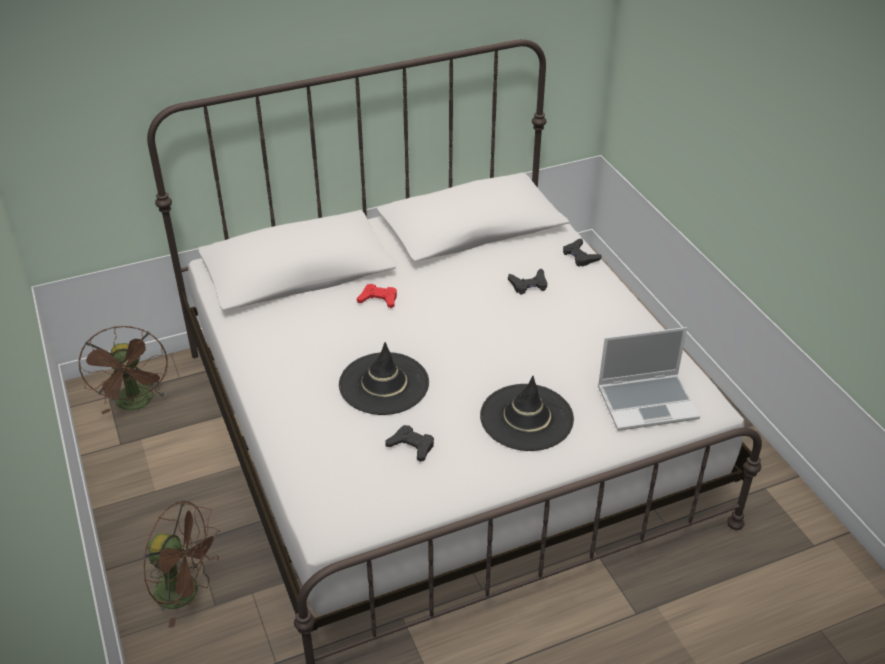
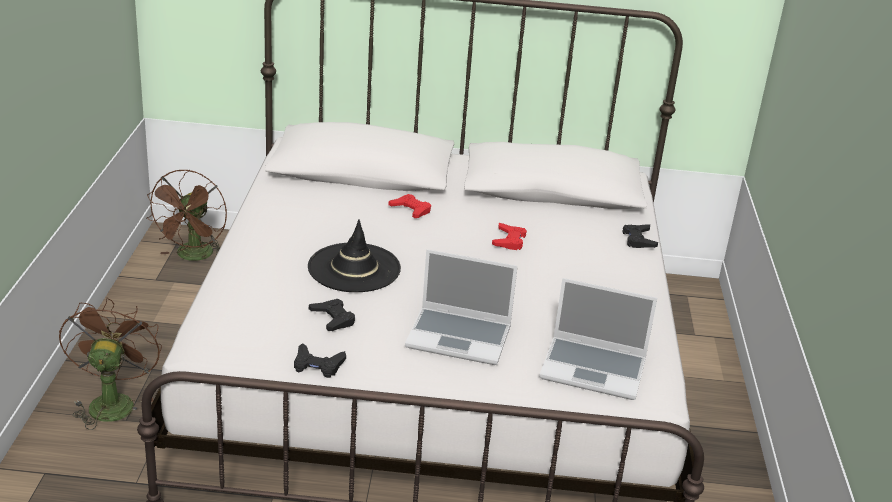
camera: 25 degrees right, 10 degrees down
brown fan [143,500,220,627] -> brown fan turned 135 degrees counterclockwise [59,298,162,430]
black hat [480,376,574,451] -> laptop [405,249,518,365]
black game controller [508,269,547,295] -> black game controller moved to [294,343,346,378]
none -> red game controller [492,223,527,250]

